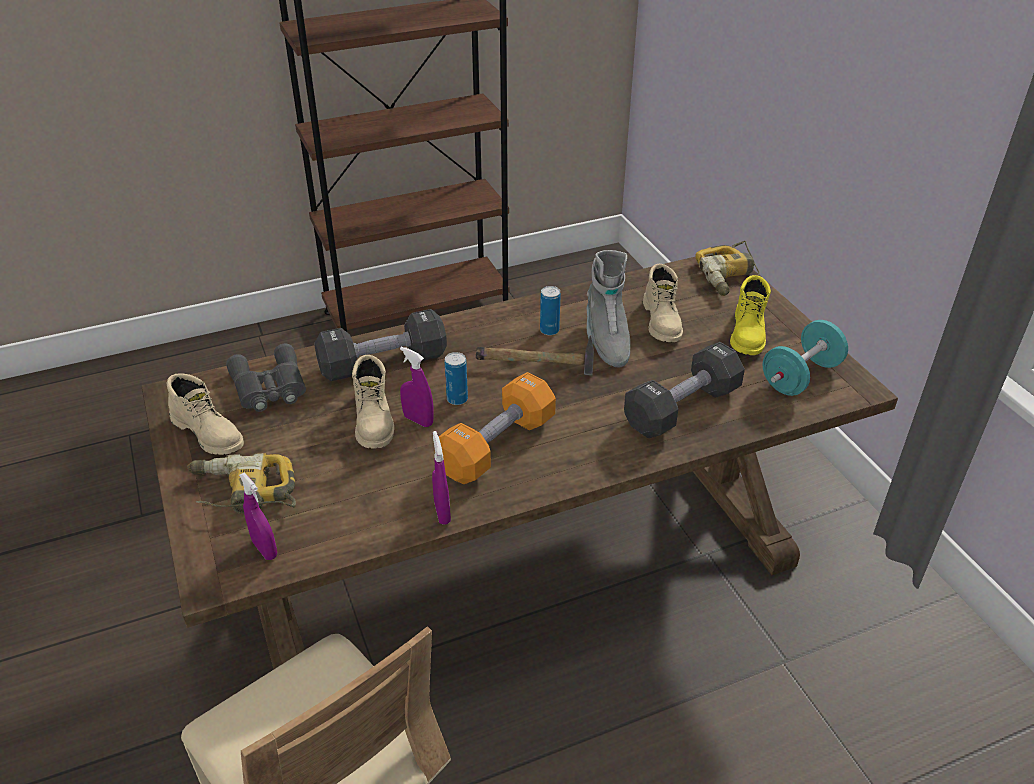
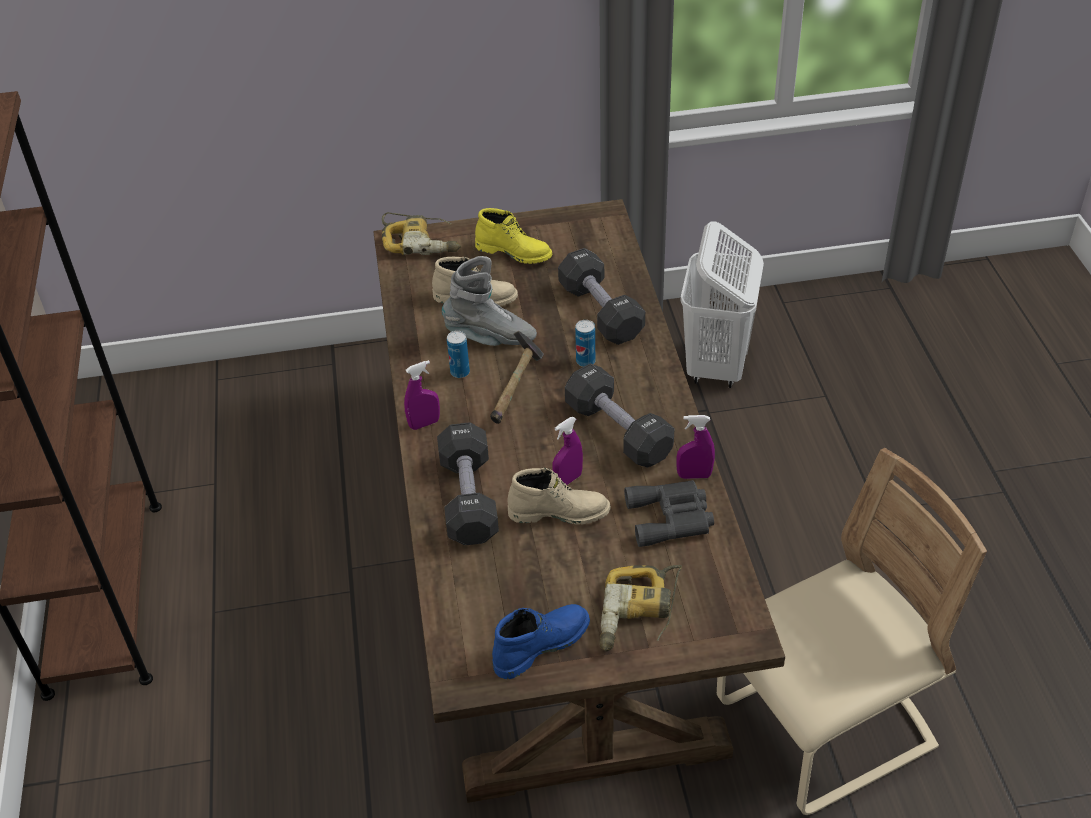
camera: 75 degrees left, 5 degrees up
beige boot [167,373,244,455] -> blue boot [492,604,590,679]
grey binoculars [226,344,306,412] -> grey binoculars moved to [624,480,714,547]
purple spray bottle [239,473,277,560] -> purple spray bottle moved to [404,360,440,430]
orange dumbbell [439,372,556,484] -> black dumbbell [565,363,674,468]
can [445,352,468,405] -> can moved to [575,320,595,367]
turquoise dumbbell [762,320,848,396] -> none
none -> white laundry basket [681,221,764,388]

